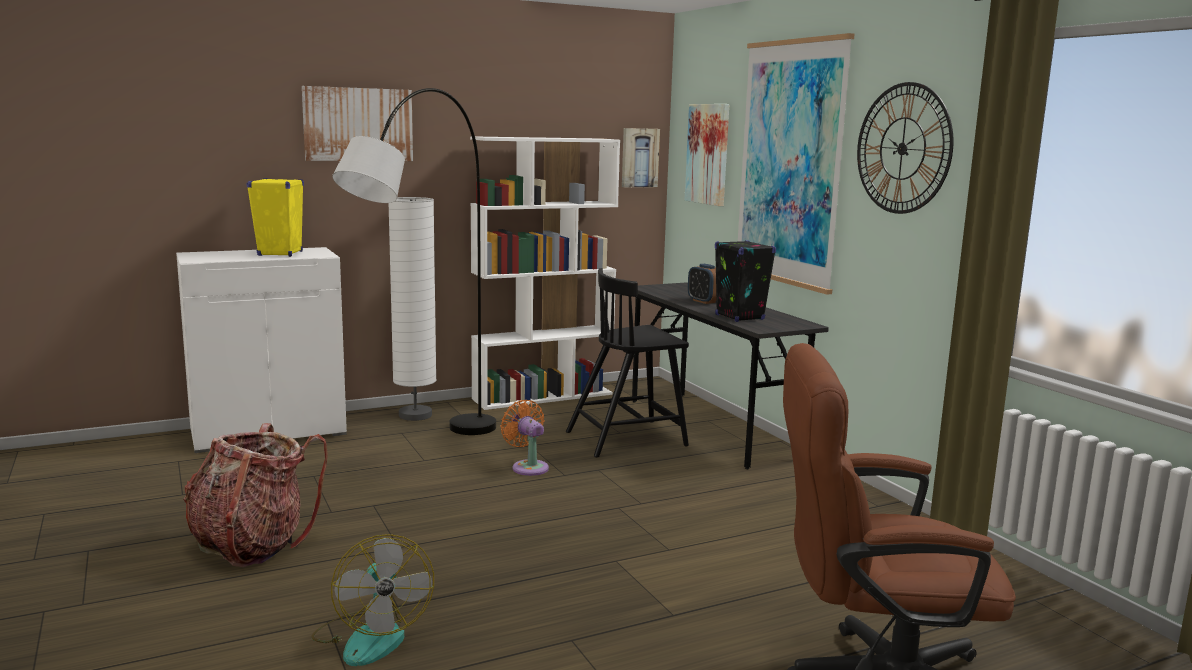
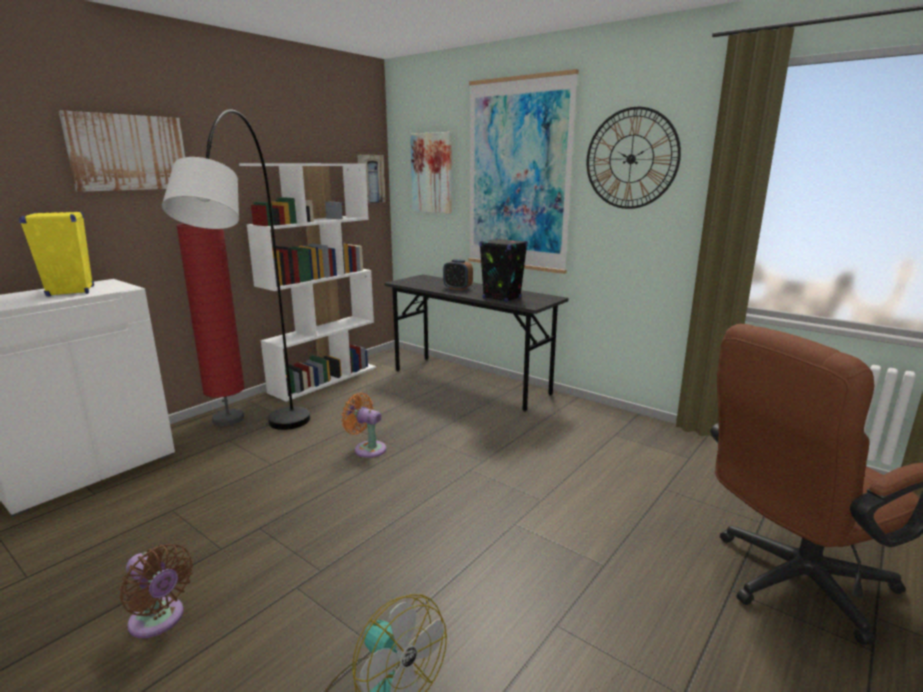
camera: 25 degrees left, 5 degrees up
backpack [183,423,328,567] -> brown fan [120,544,193,638]
white floor lamp [389,197,437,421] -> red floor lamp [176,224,245,426]
black chair [566,268,689,457] -> none

